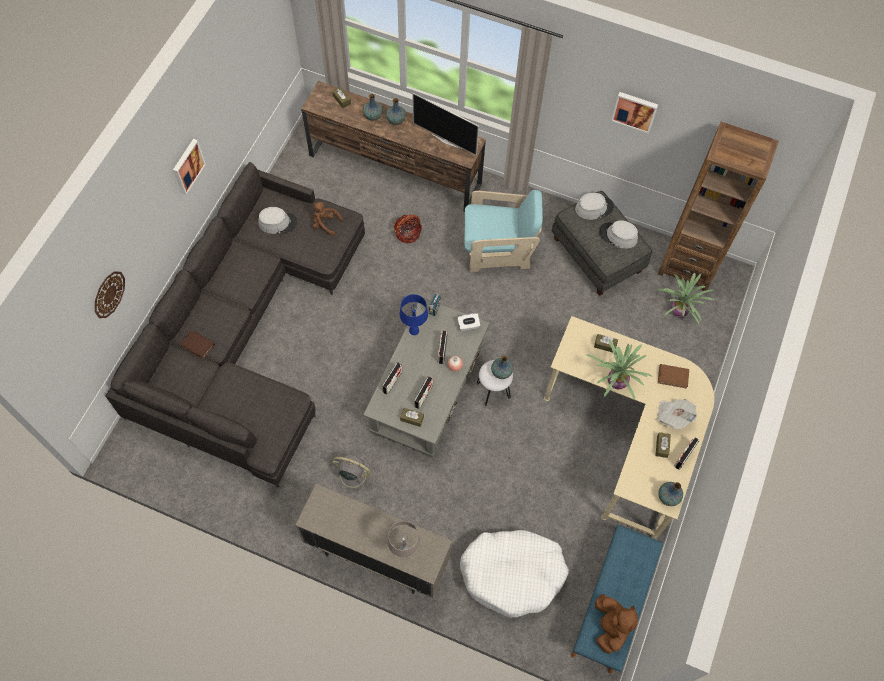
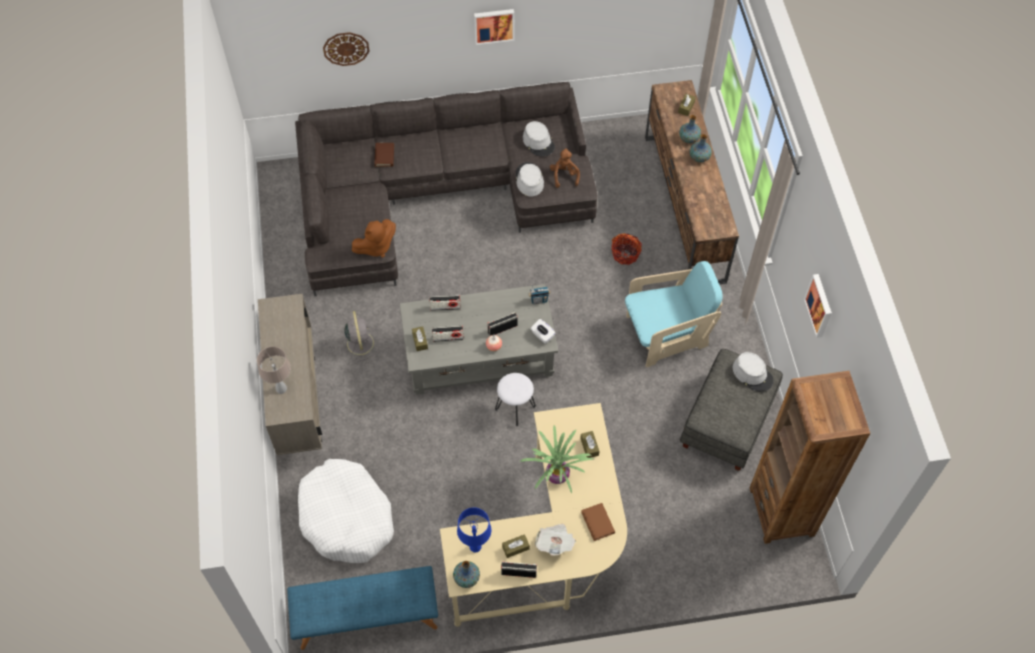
camera: 60 degrees right, 5 degrees down
blue table lamp [400,294,428,335] -> blue table lamp moved to [457,507,491,553]
television [412,93,479,156] -> none
turquoise armchair [465,190,543,272] -> turquoise armchair turned 75 degrees counterclockwise [625,261,723,367]
vase [491,356,513,379] -> none
brown plush toy [595,594,638,654] -> brown plush toy moved to [352,219,396,258]
grey hat [599,220,638,249] -> grey hat moved to [516,162,544,197]
potted plant [656,273,714,324] -> none

